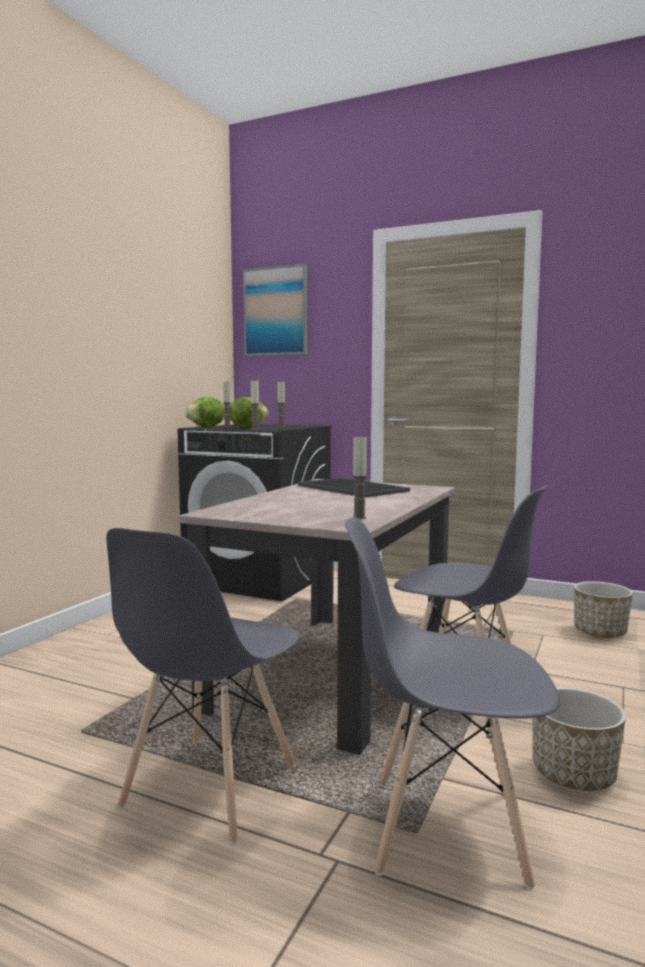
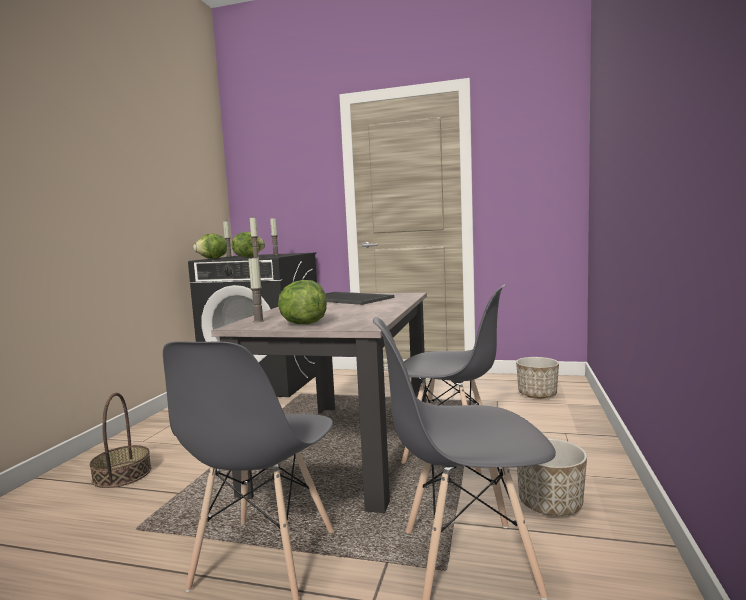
camera: 10 degrees left, 0 degrees up
picture [243,264,307,356] -> none
candle [352,437,367,519] -> candle moved to [248,256,264,322]
none -> basket [89,393,151,488]
none -> lettuce [278,280,327,324]

